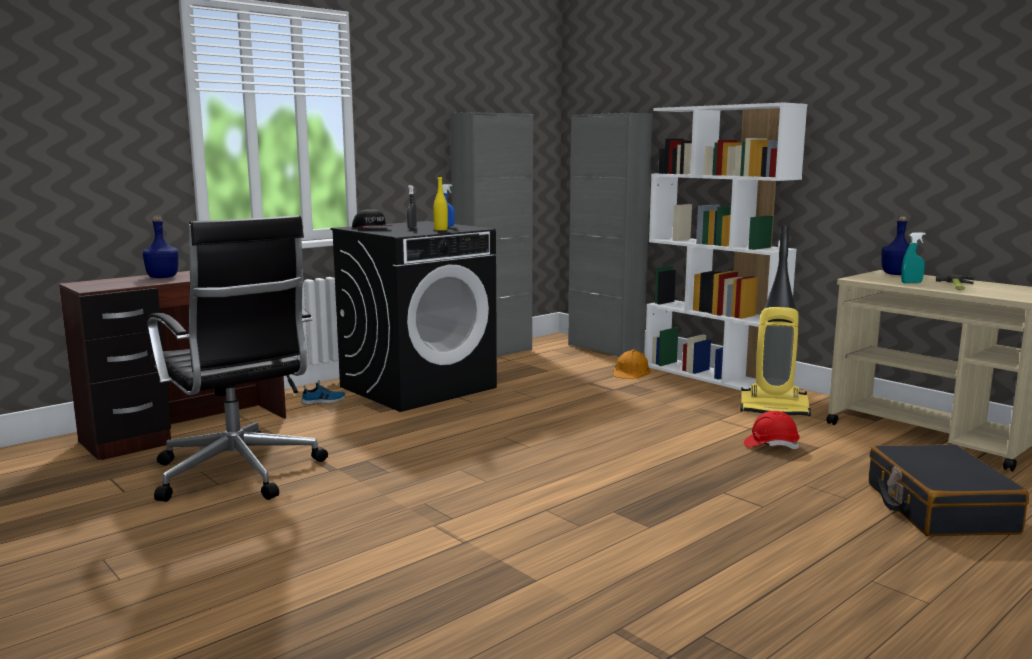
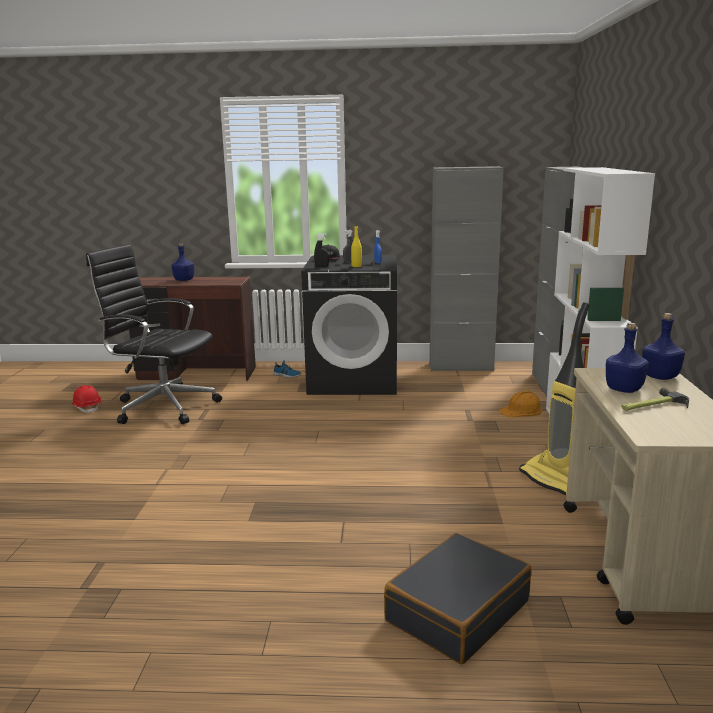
camera: 45 degrees right, 5 degrees up
black office chair [148,215,328,502] -> black office chair turned 105 degrees clockwise [86,244,222,424]
red hard hat [744,411,800,449] -> red hard hat moved to [72,385,101,413]
turquoise spray bottle [901,232,926,283] -> blue bottle [606,323,649,393]
none -> black spray bottle [314,233,329,267]

